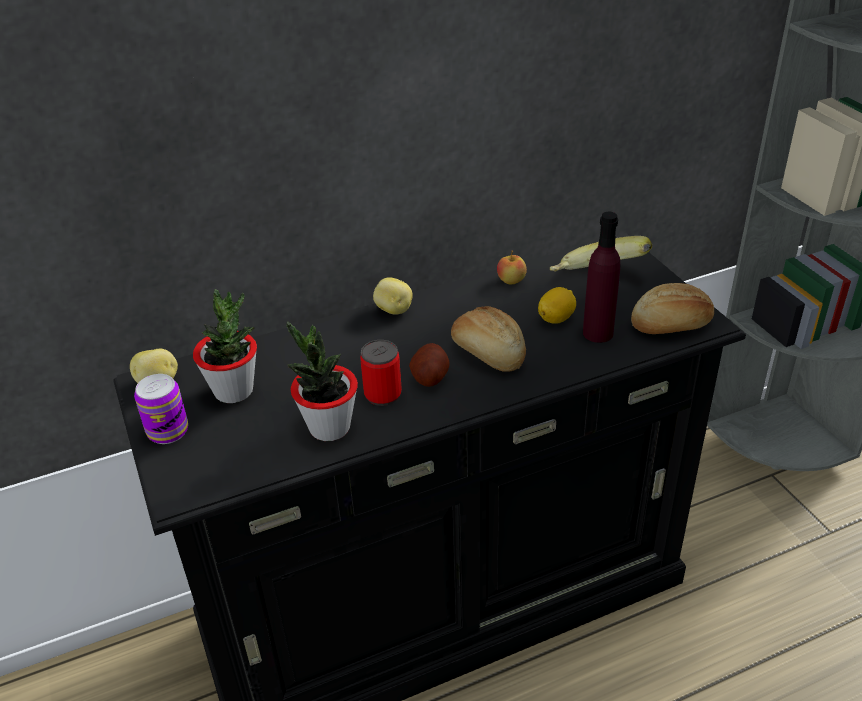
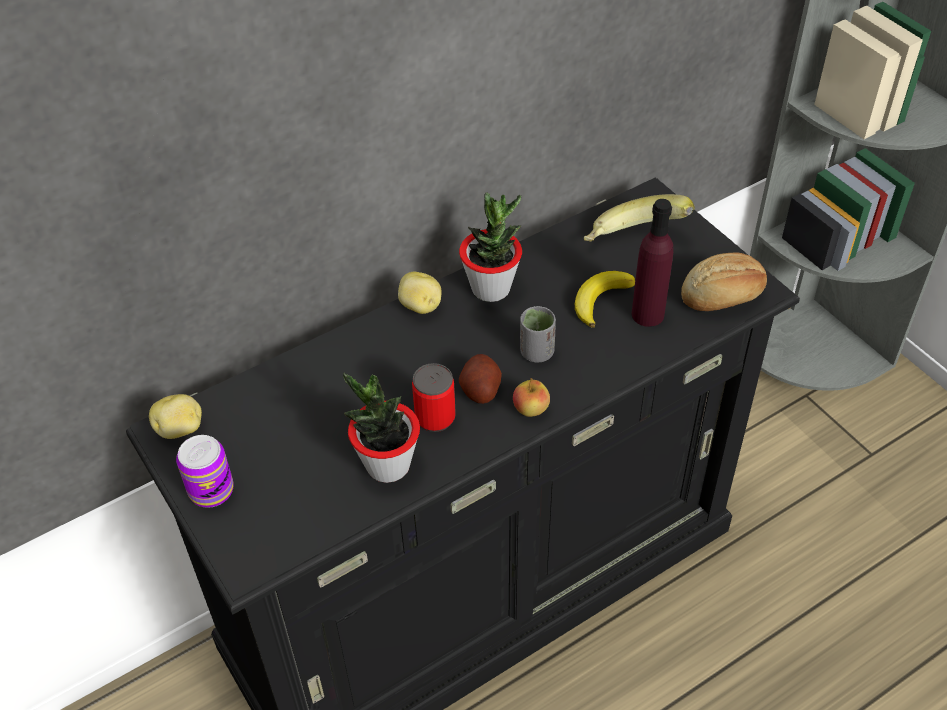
camera: 10 degrees left, 10 degrees up
potted plant [193,289,257,403] -> potted plant moved to [459,192,522,302]
bread [451,306,526,372] -> grey cup [520,306,556,363]
apple [497,251,527,284] -> apple moved to [513,378,550,417]
lemon [538,287,576,324] -> banana [575,271,635,328]

